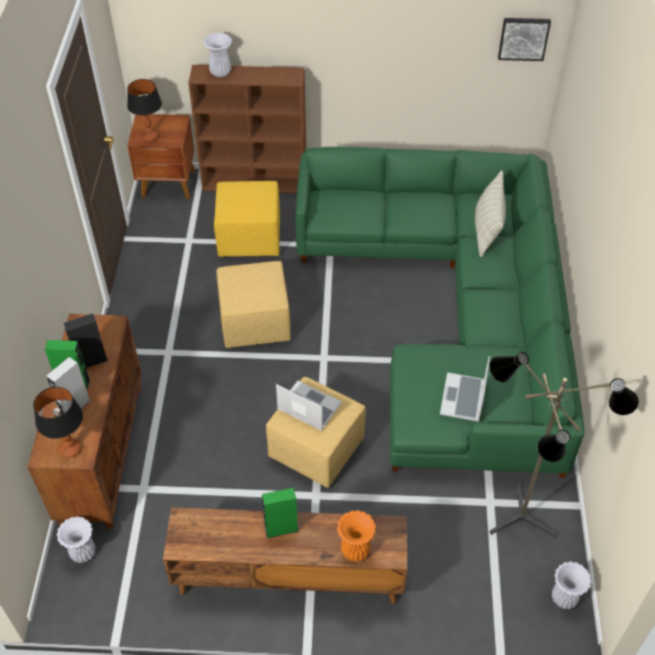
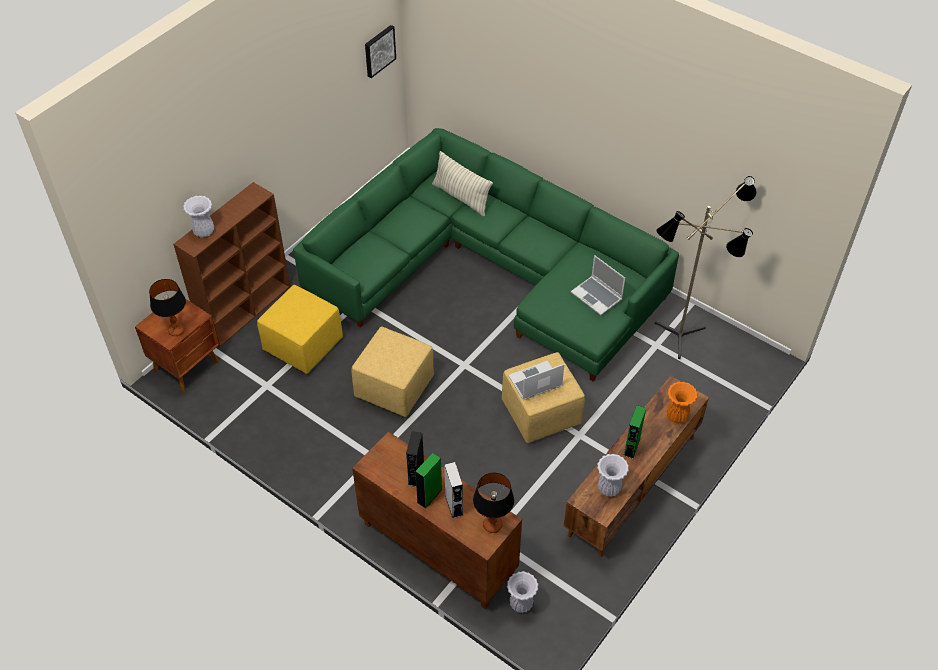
camera: 55 degrees left, 0 degrees up
white vase [552,561,592,609] -> white vase moved to [597,454,629,497]

